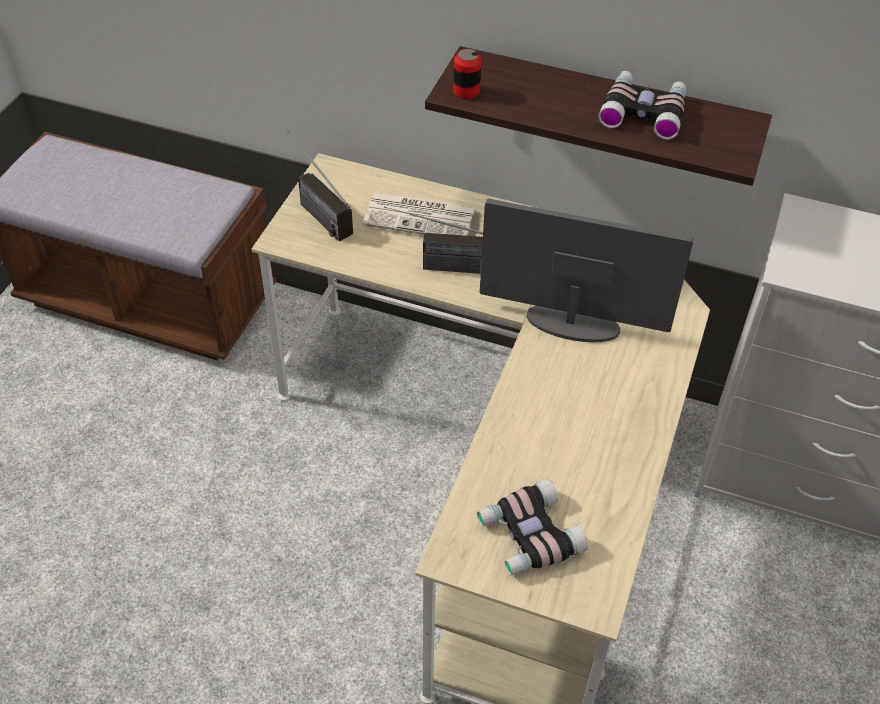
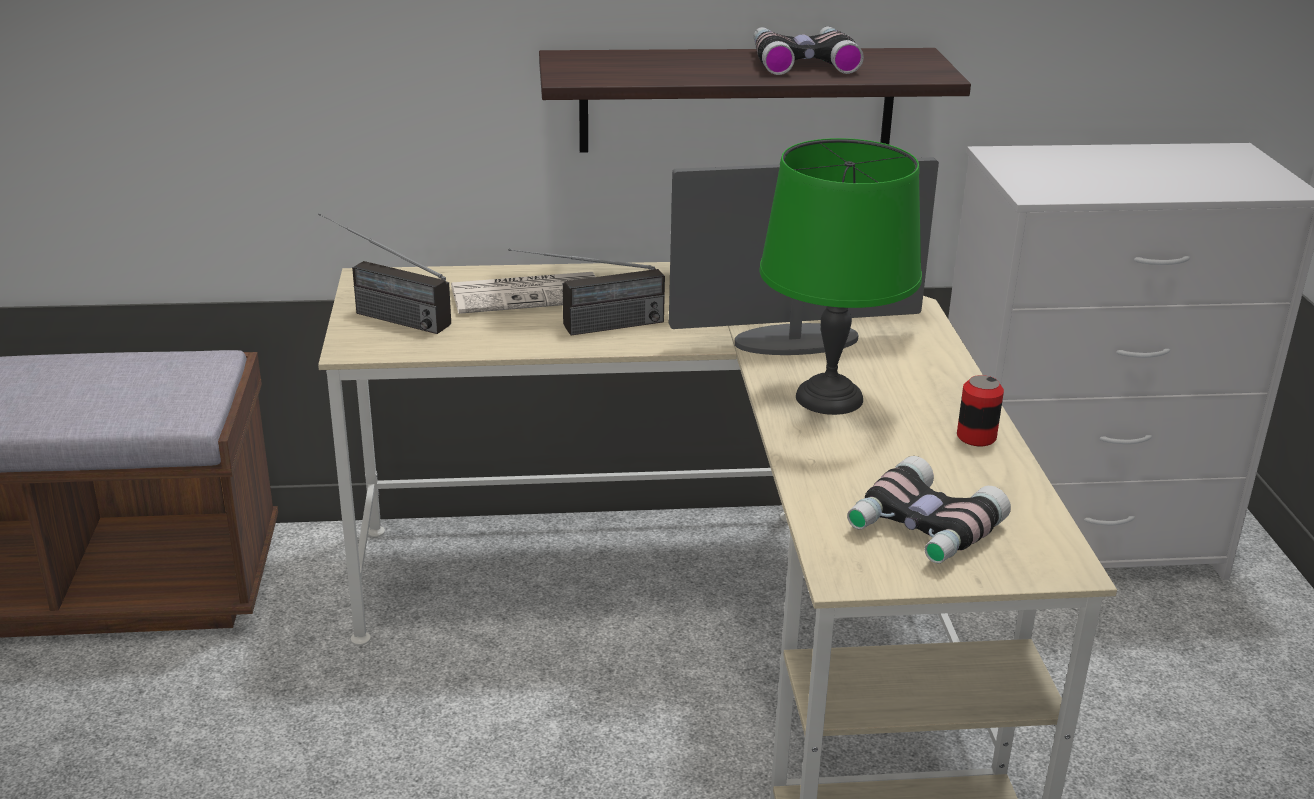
camera: 25 degrees left, 20 degrees down
can [453,49,482,99] -> can moved to [957,375,1004,446]
none -> green table lamp [760,138,922,415]

